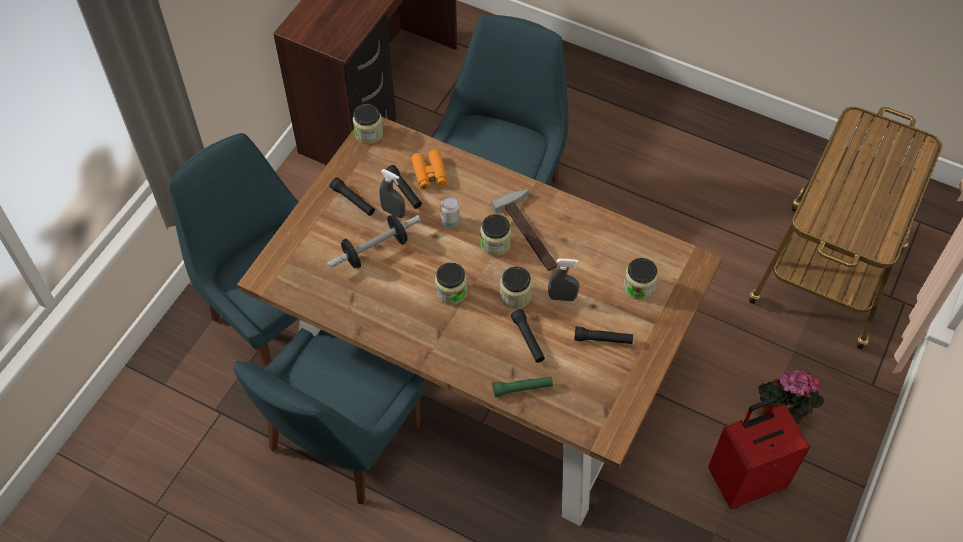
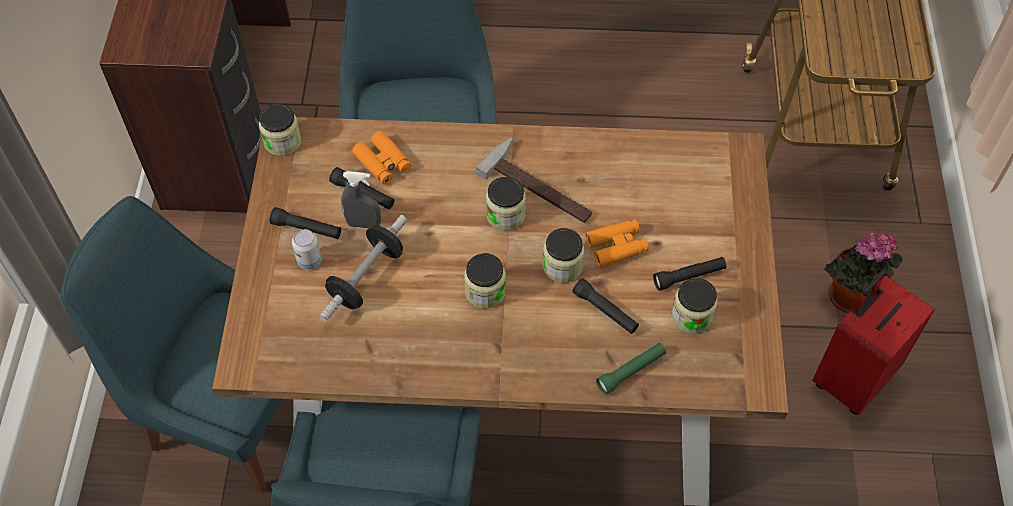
camera: 25 degrees left, 0 degrees up
can [440,197,460,228] -> can moved to [292,229,321,270]
grey spray bottle [548,259,579,301] -> orange binoculars [585,220,649,267]
jar [623,258,658,300] -> jar moved to [672,278,717,334]

